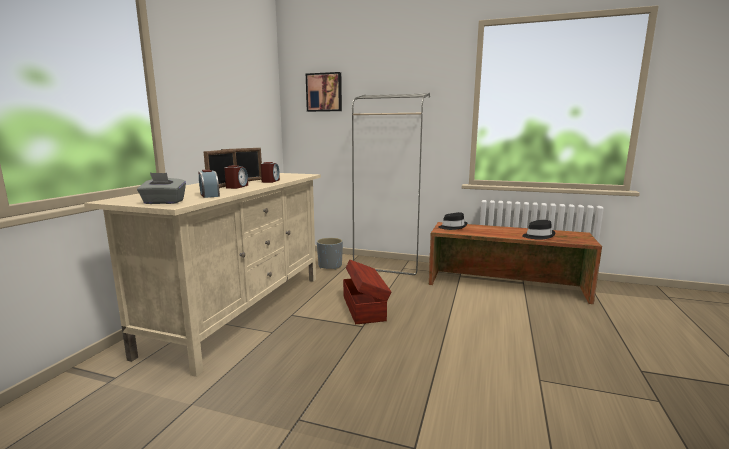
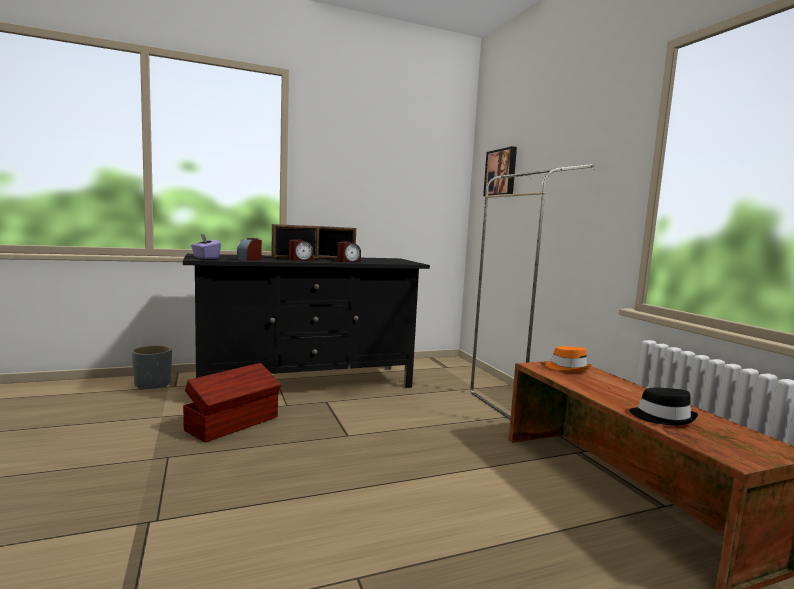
camera: 50 degrees right, 5 degrees down
beige dresser [84,173,321,377] -> black dresser [183,254,430,388]
grey tissue box [137,173,186,204] -> purple tissue box [191,234,221,259]
grey planter [317,238,343,270] -> grey planter moved to [132,345,172,390]
brown storage box [343,260,391,324] -> brown storage box moved to [183,363,281,442]
black hat [439,212,467,230] -> orange hat [545,346,592,371]

